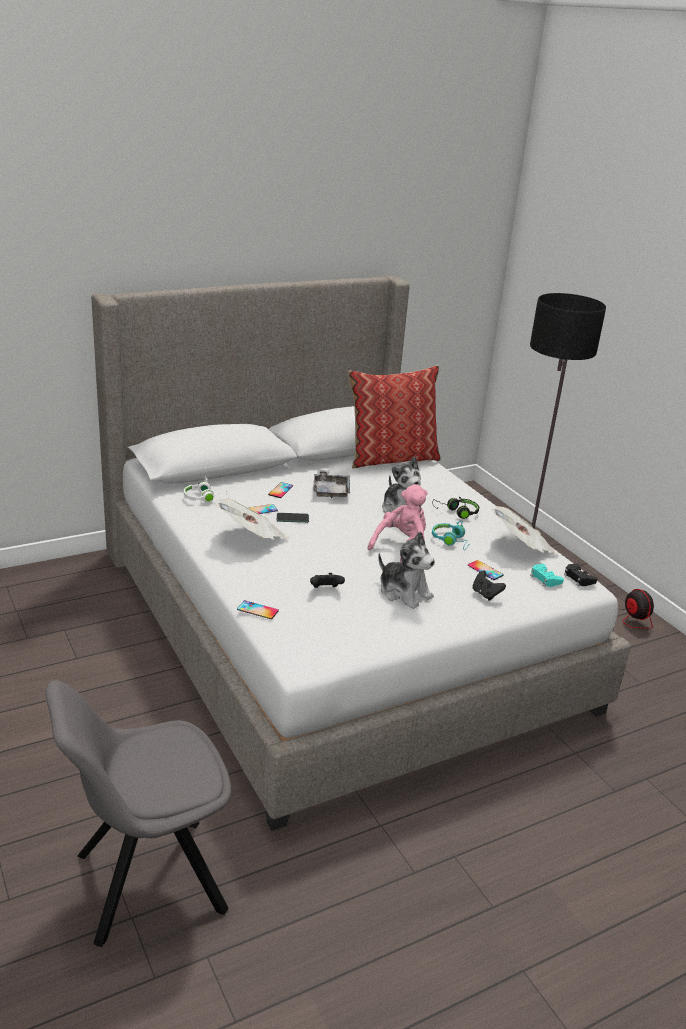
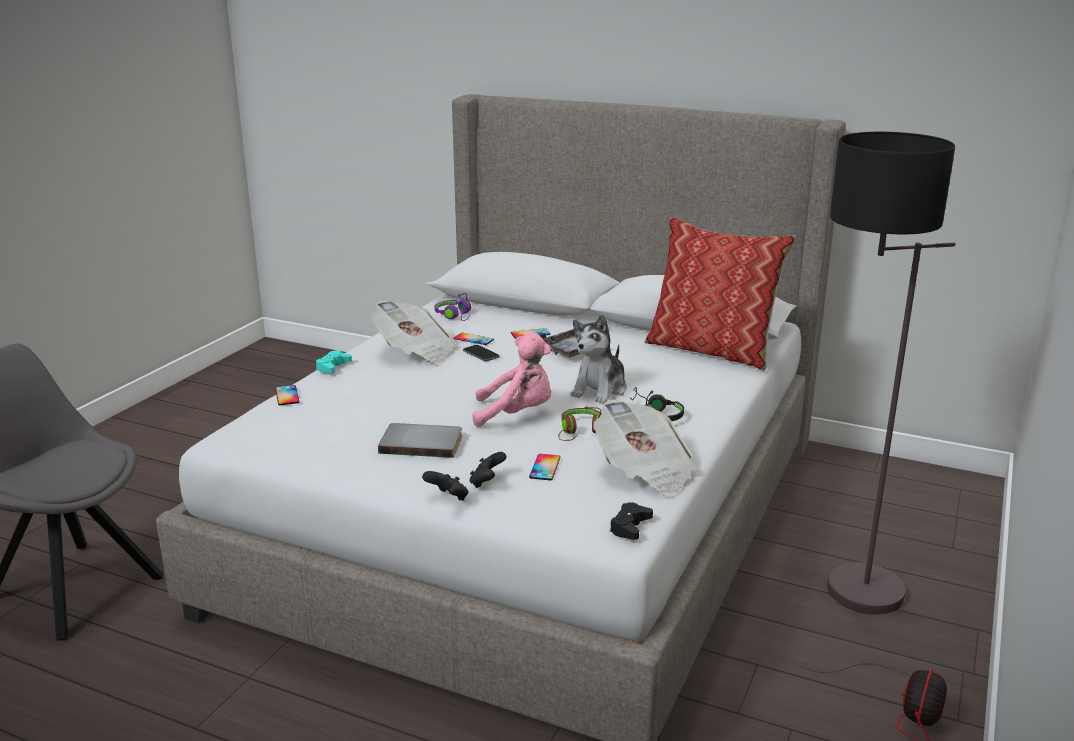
camera: 55 degrees right, 5 degrees down
white headphones [184,476,229,502] -> purple headphones [435,293,471,321]
black game controller [310,573,345,588] -> black game controller moved to [422,471,468,501]
plush toy [378,531,435,609] -> grey book [378,423,462,458]
turquoise headphones [432,520,470,550] -> brown headphones [558,406,602,441]
turquoise game controller [530,564,564,587] -> turquoise game controller moved to [316,351,352,373]

